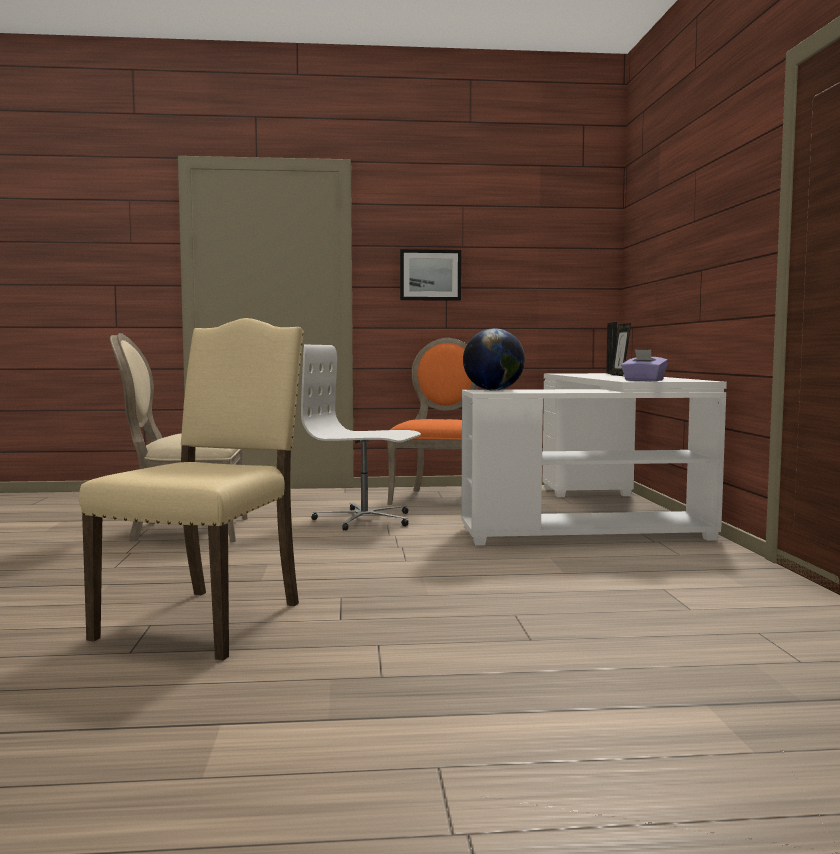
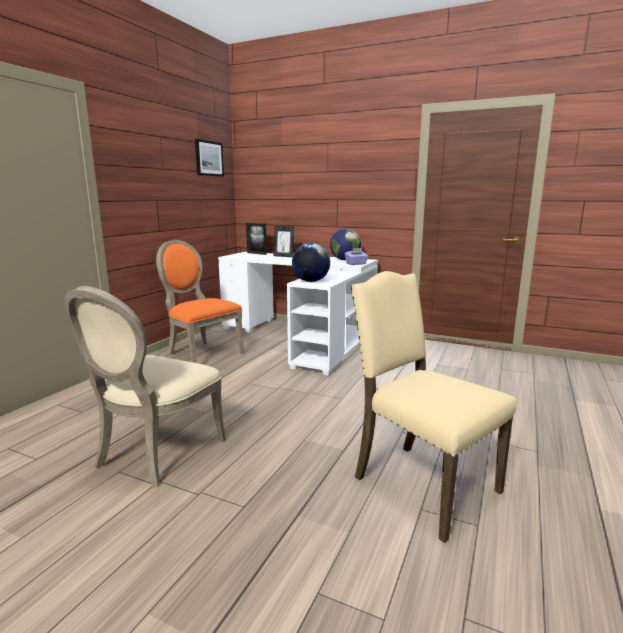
camera: 60 degrees left, 10 degrees up
white office chair [301,344,421,531] -> none
picture [400,249,461,301] -> picture moved to [195,139,224,177]
none -> globe [330,229,361,260]

